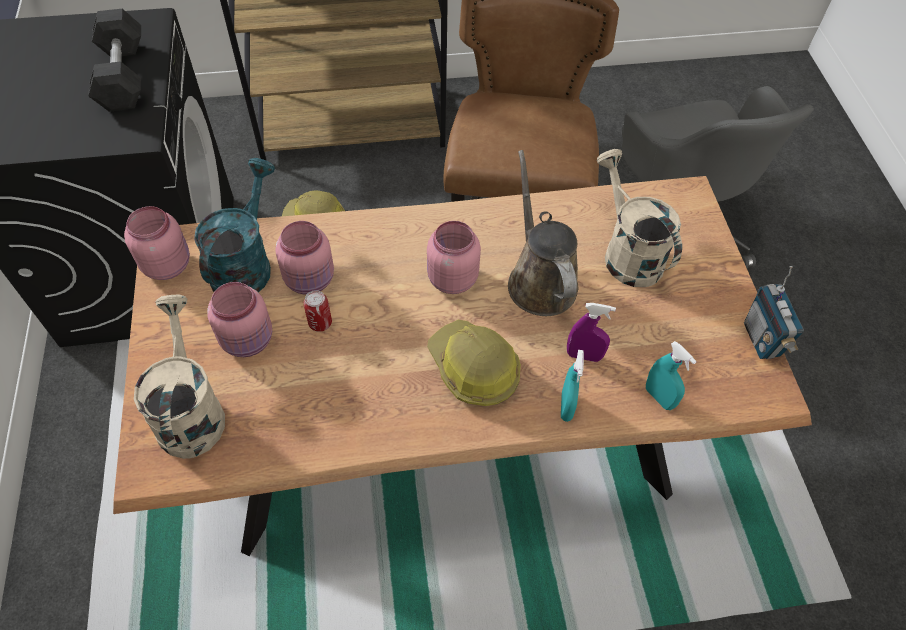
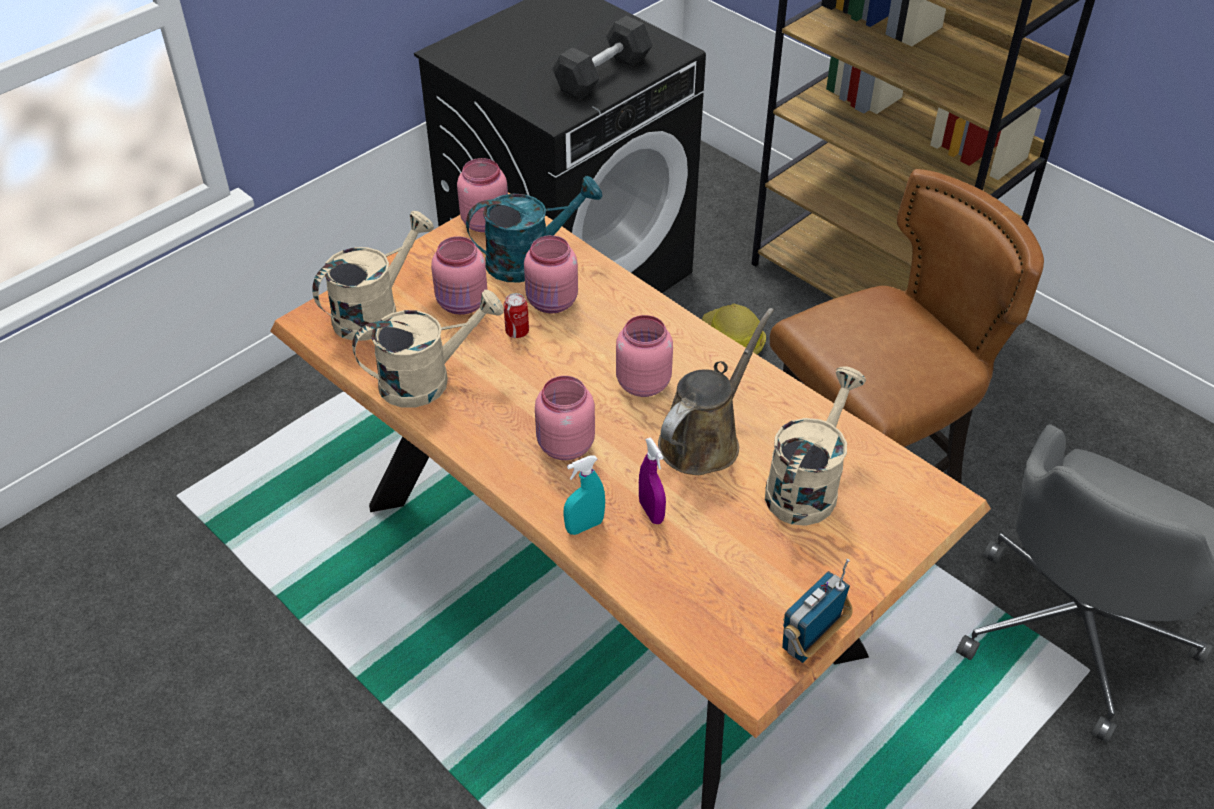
camera: 55 degrees right, 10 degrees down
hard hat [427,320,521,406] -> pink jar [535,376,595,460]
turquoise spray bottle [646,341,697,410] -> none
none -> beige watering can [352,290,504,408]

